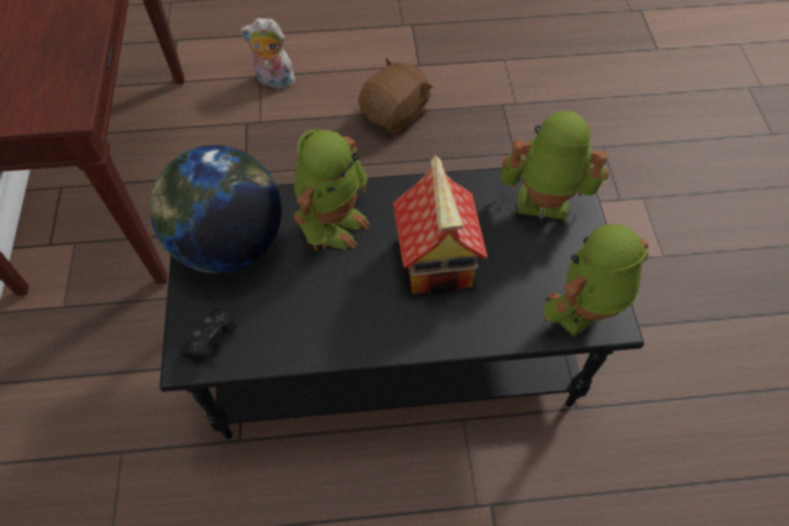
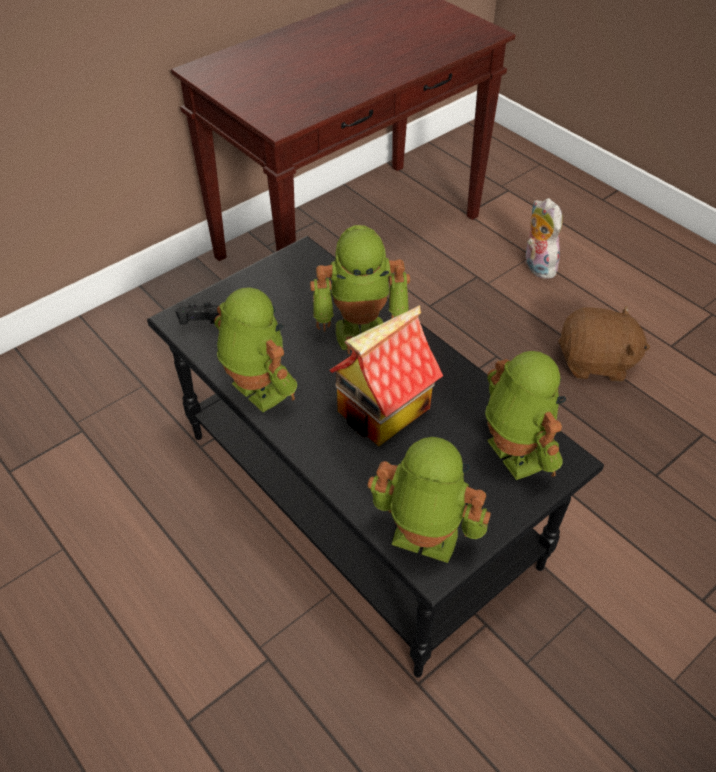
camera: 55 degrees right, 10 degrees down
globe [150,145,282,273] -> none
none -> toy robot [214,287,297,412]

